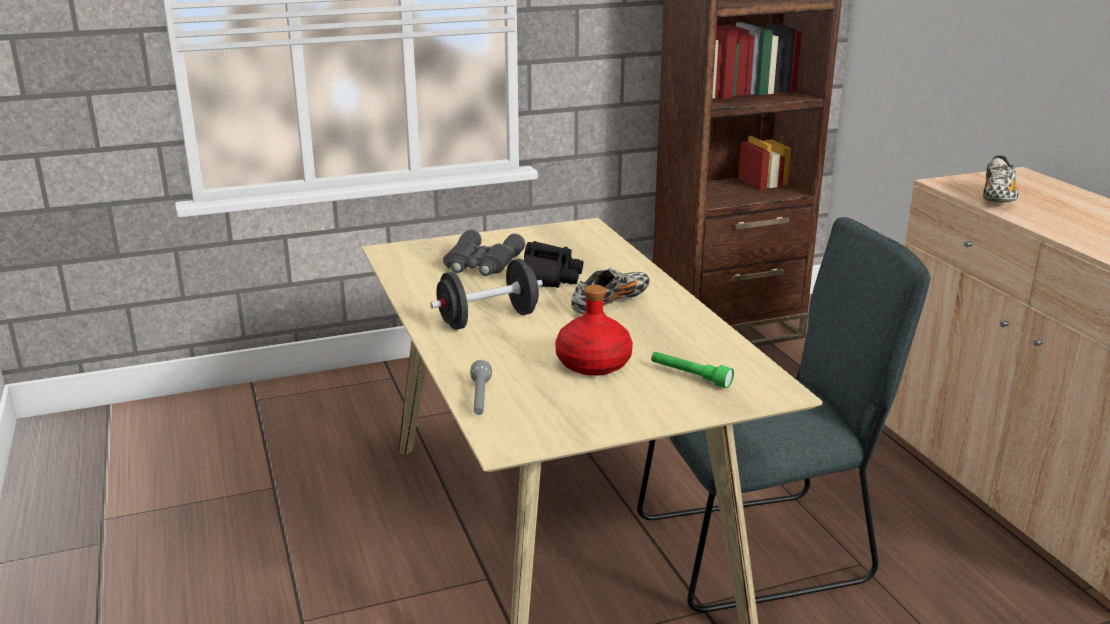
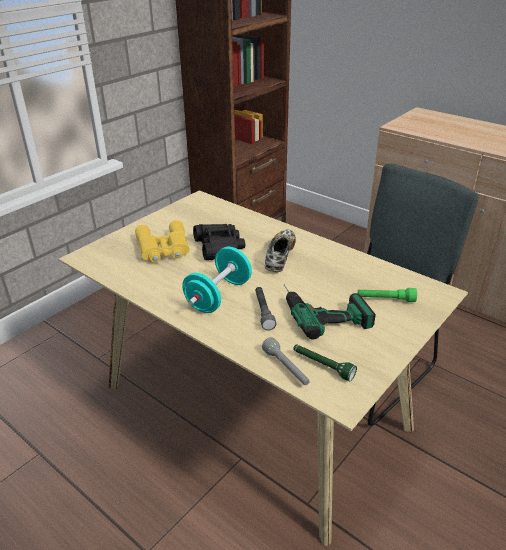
camera: 30 degrees left, 10 degrees up
black dumbbell [430,259,543,330] -> turquoise dumbbell [182,247,252,313]
grey binoculars [443,229,525,276] -> yellow binoculars [135,220,189,263]
red bottle [555,285,633,376] -> power drill [284,285,376,340]
shoe [983,155,1018,203] -> none
none -> grey flashlight [255,287,276,331]
none -> green flashlight [293,345,357,381]

